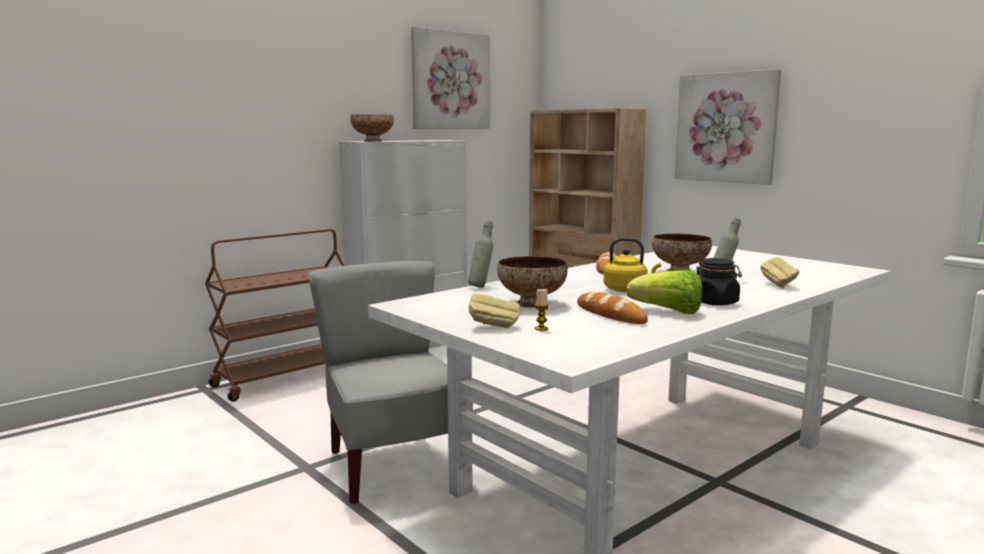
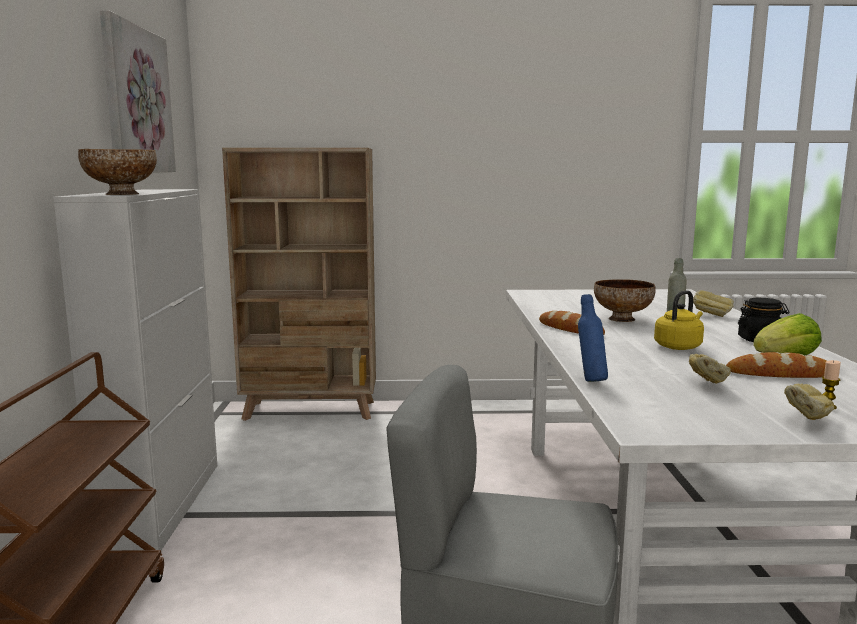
camera: 50 degrees left, 0 degrees up
grey bottle [468,221,494,288] -> blue bottle [578,294,608,382]
bowl [497,256,568,308] -> bread [689,354,731,384]
picture [674,69,781,185] -> none

